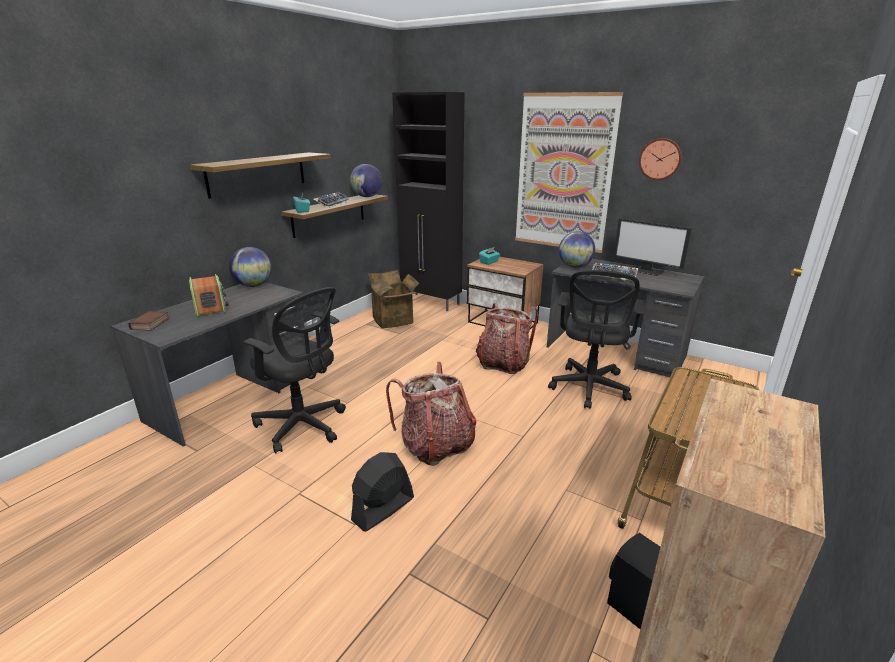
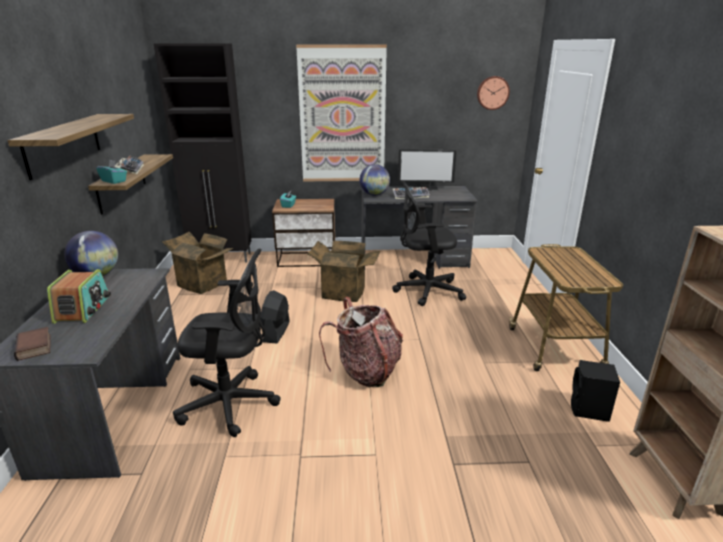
camera: 35 degrees left, 0 degrees up
radio [189,274,229,317] -> radio turned 60 degrees clockwise [47,269,111,324]
globe [350,164,382,197] -> none
black fan [351,452,414,532] -> black fan moved to [260,290,290,344]
backpack [476,303,538,374] -> cardboard box [307,241,380,302]
black office chair [548,270,645,409] -> black office chair turned 105 degrees clockwise [392,180,466,306]
wall clock [639,138,682,180] -> wall clock moved to [477,76,510,110]

